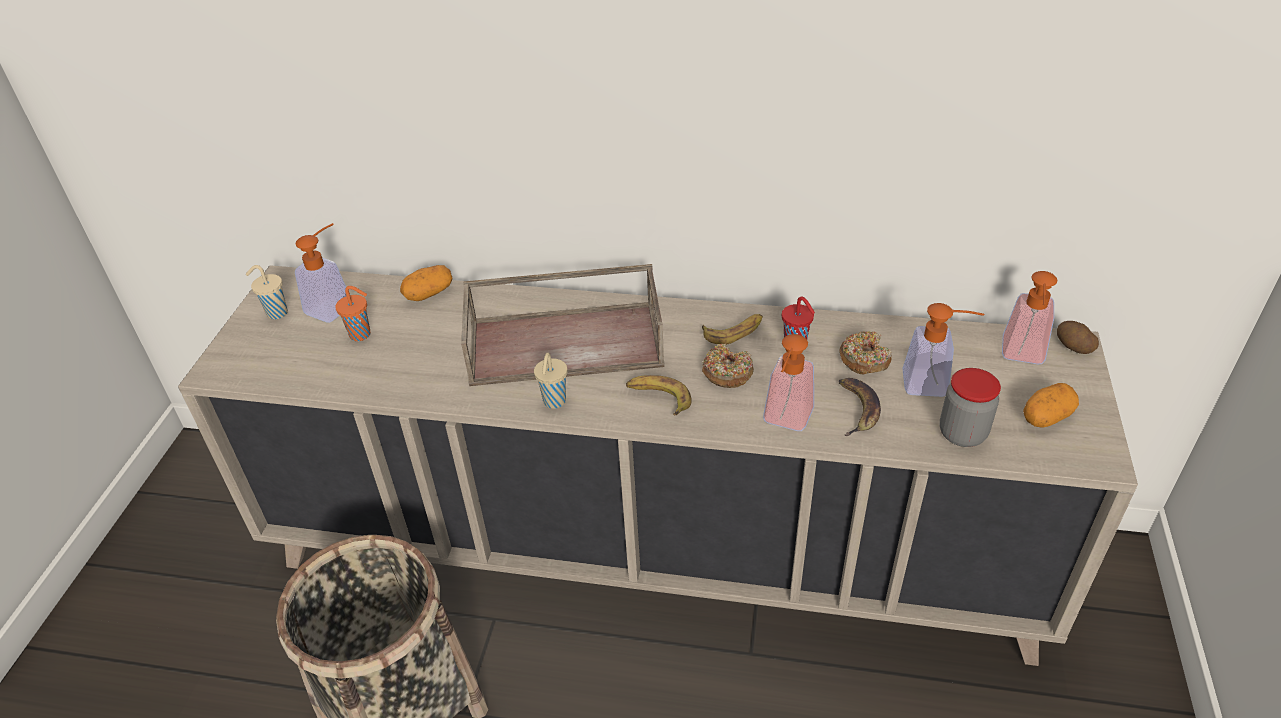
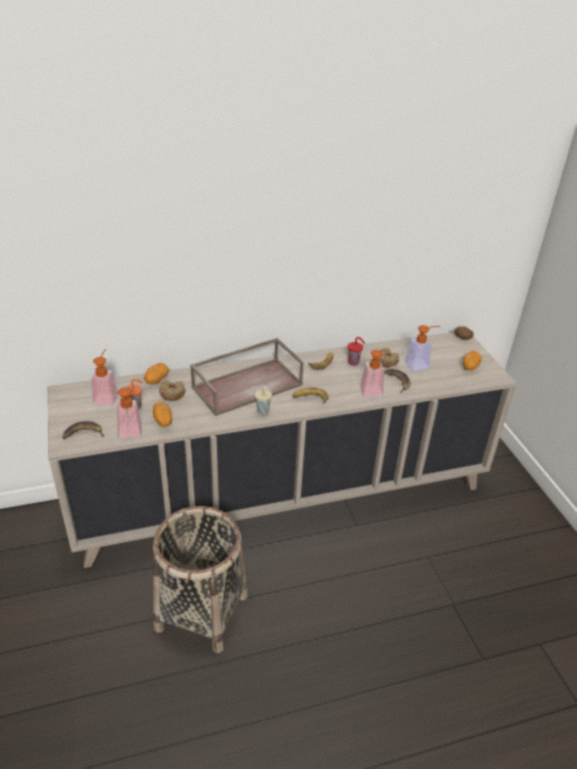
camera: 30 degrees left, 5 degrees down
beige cup [246,265,288,319] -> none
donut [702,344,754,388] -> donut moved to [159,380,185,401]
jar [940,368,1001,447] -> none
soap dispenser [1002,271,1058,364] -> soap dispenser moved to [117,387,142,439]
none -> banana [63,421,104,439]
none -> potato [153,402,172,427]

